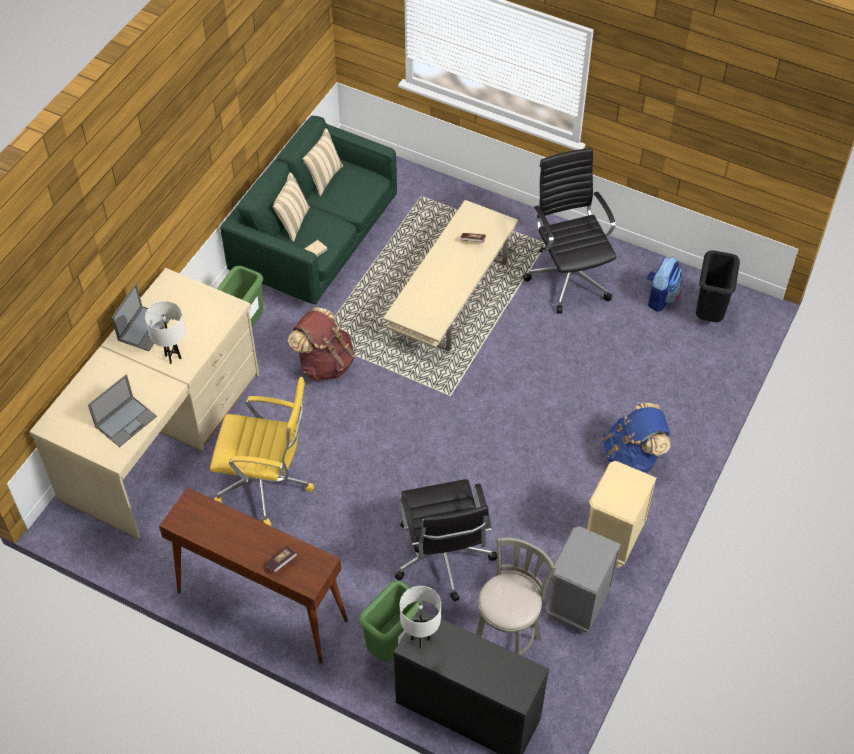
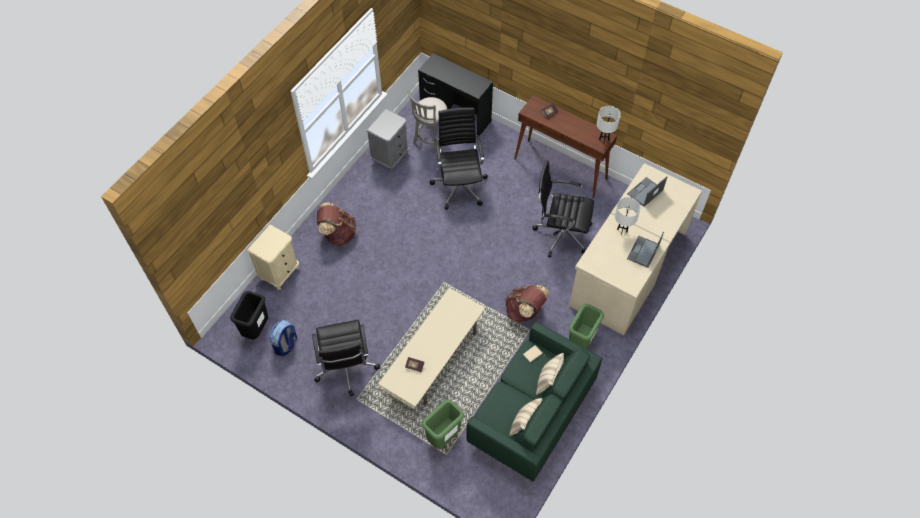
camera: 175 degrees left, 5 degrees up
yellow office chair [210,377,314,526] -> black office chair [532,160,594,257]
green trash can [359,580,424,662] -> green trash can moved to [422,400,464,449]
white table lamp [400,586,441,648] -> white table lamp moved to [597,106,621,143]
beige nightstand [587,461,656,568] -> beige nightstand moved to [247,225,299,290]
blue backpack [603,403,670,474] -> brown backpack [317,202,356,246]

